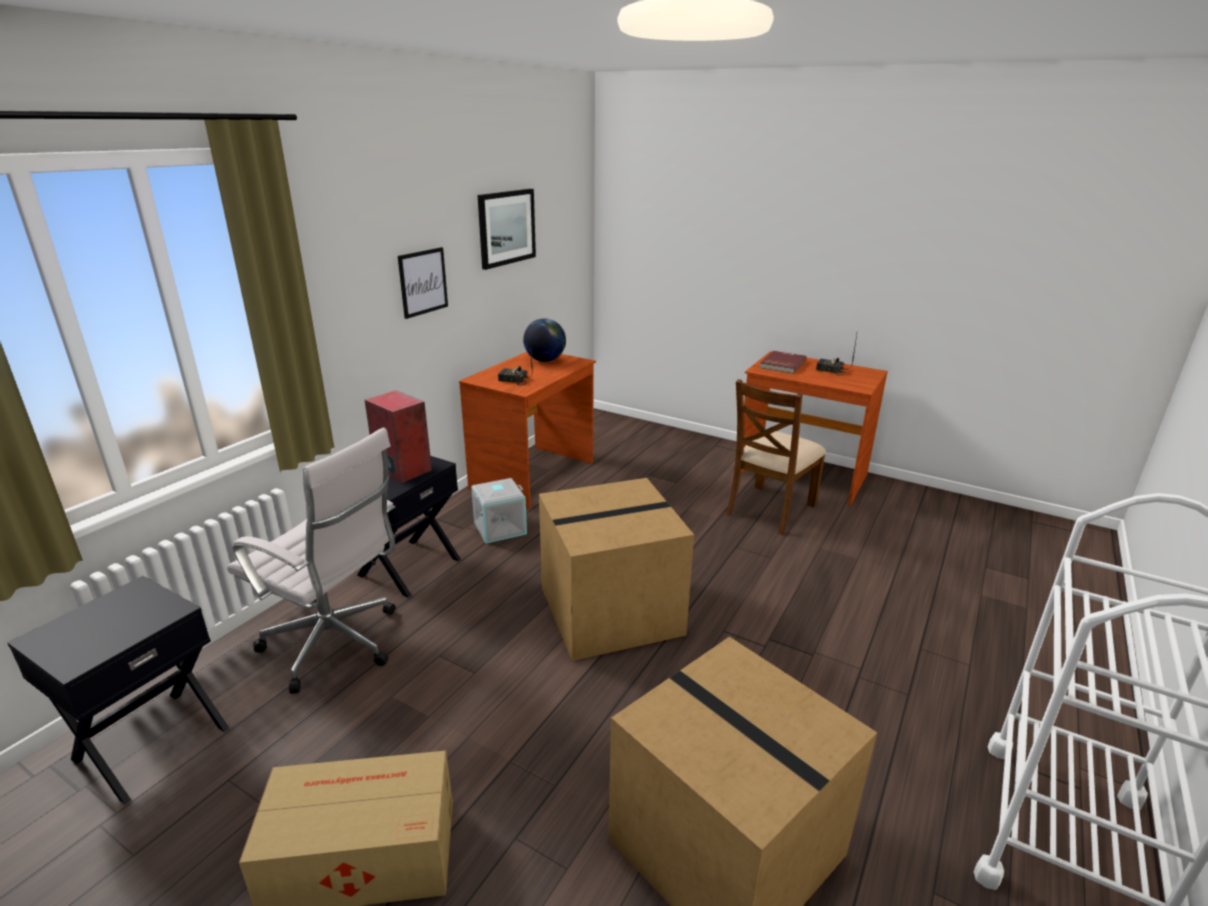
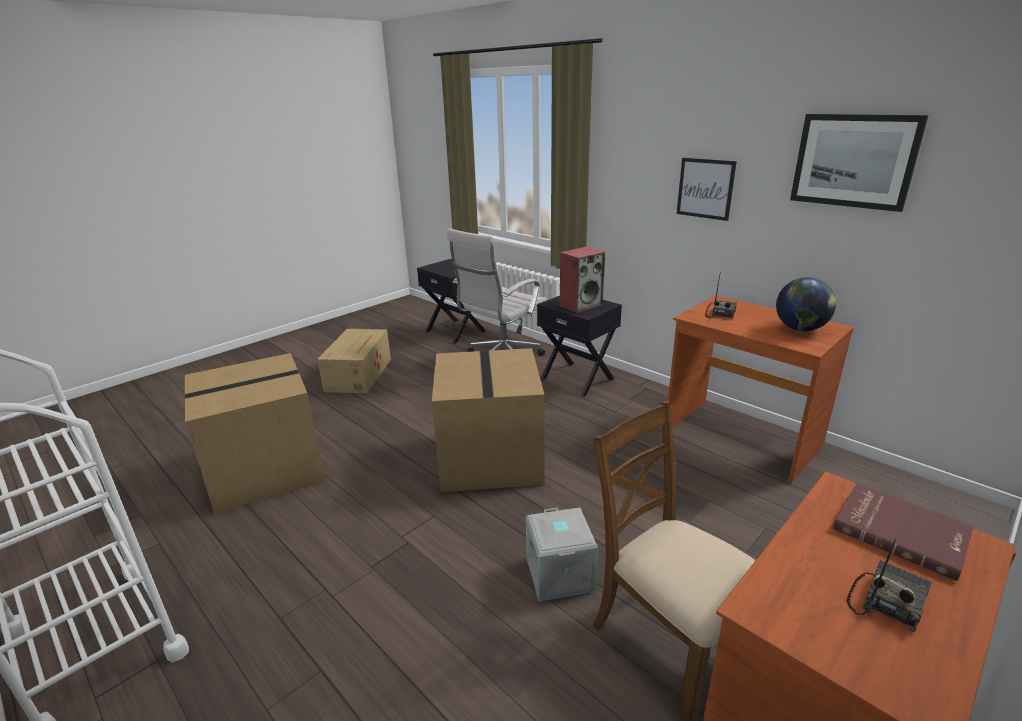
camera: 105 degrees right, 0 degrees up
grey storage box [471,478,527,543] -> grey storage box moved to [526,508,598,601]

